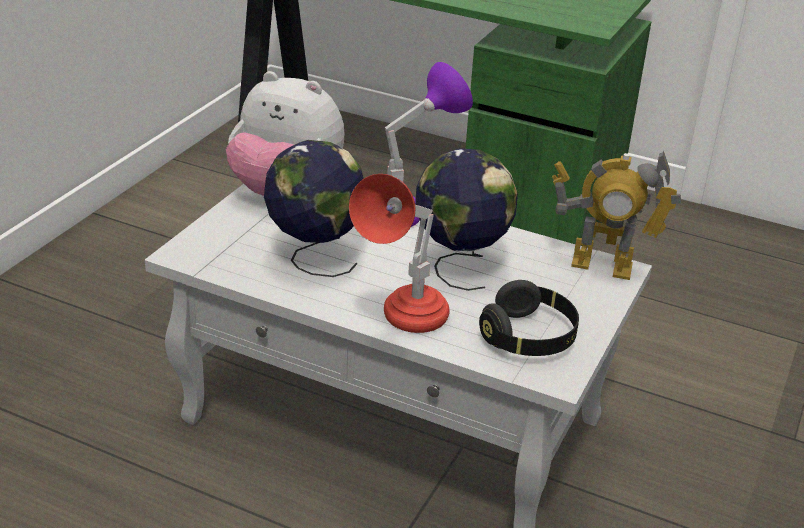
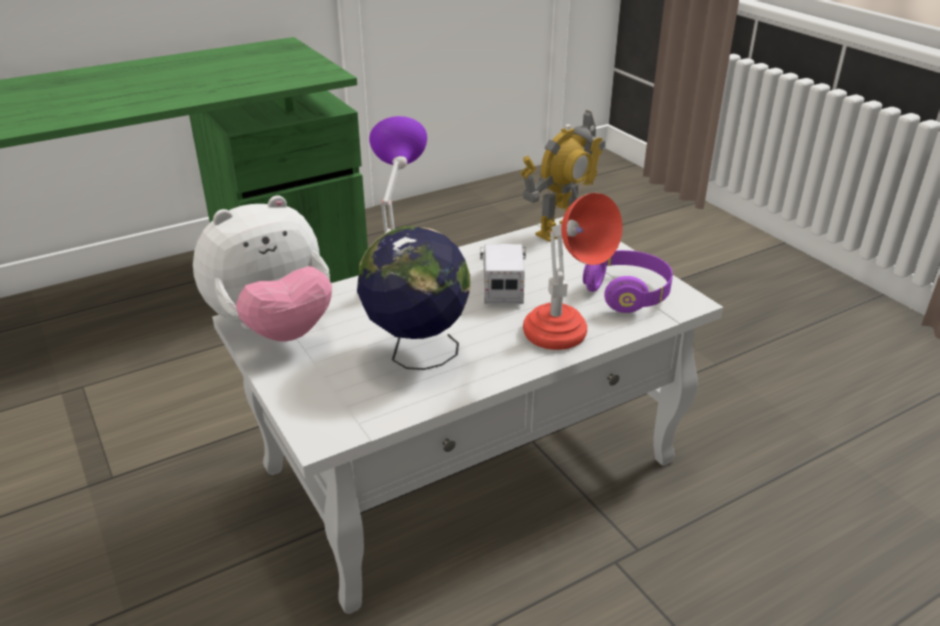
camera: 55 degrees left, 0 degrees up
globe [415,148,518,291] -> toy truck [480,244,526,304]
black headphones [479,280,579,356] -> purple headphones [583,250,673,313]

